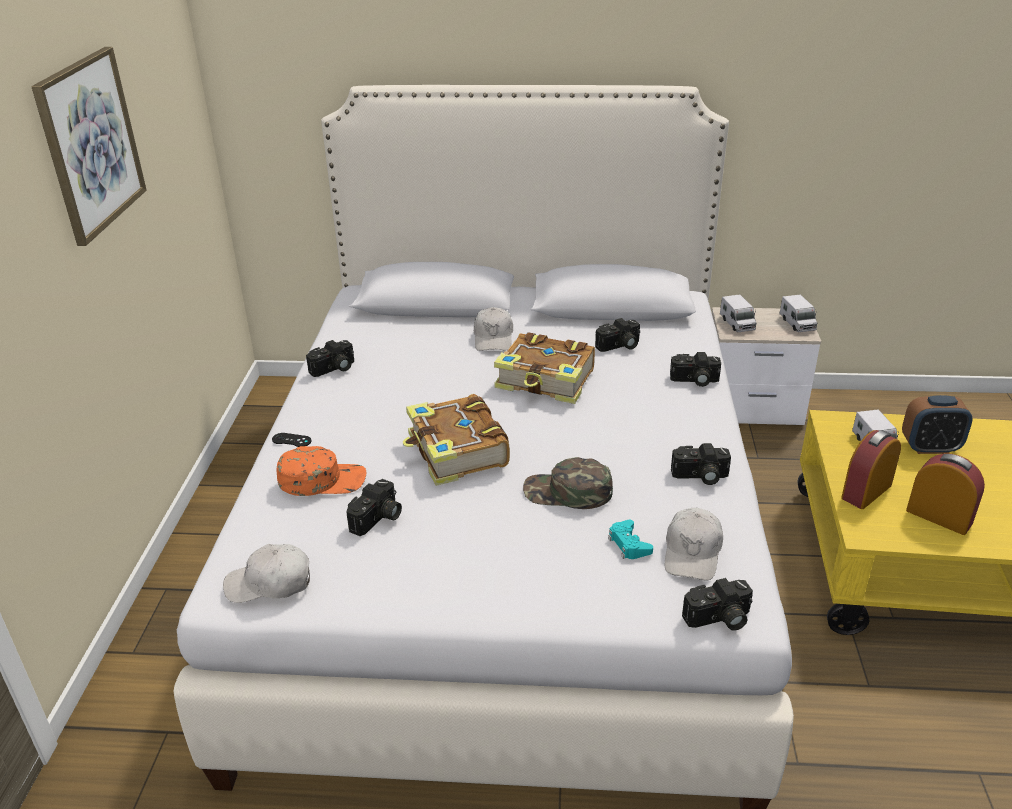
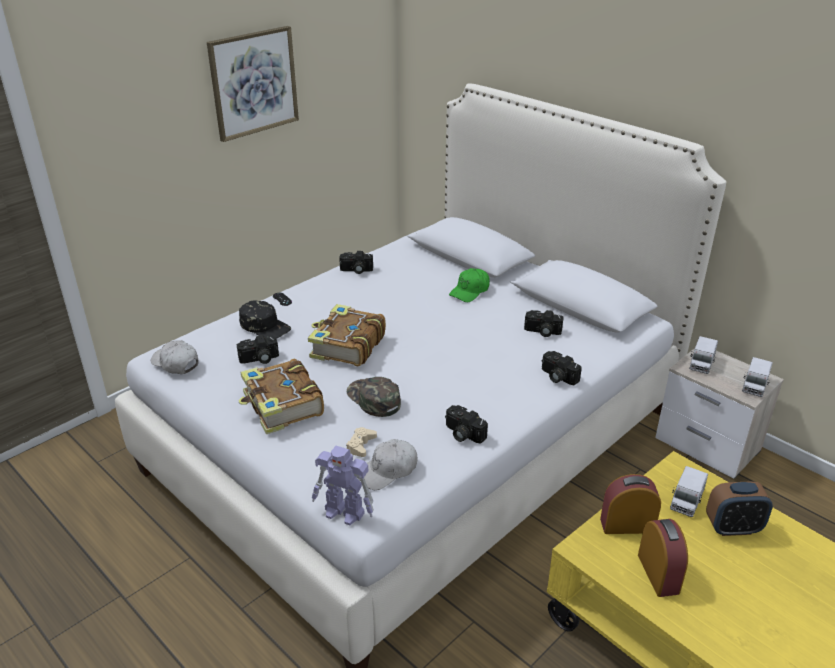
camera: 40 degrees right, 0 degrees up
orange cap [277,446,366,496] -> black cap [239,300,291,339]
white cap [474,307,513,351] -> green cap [449,268,490,302]
book [494,332,595,404] -> book moved to [239,359,324,434]
turquoise game controller [608,520,653,559] -> beige game controller [346,427,377,457]
camera [682,578,753,631] -> toy robot [312,446,374,525]
alarm clock [902,395,973,454] -> alarm clock turned 45 degrees counterclockwise [706,481,773,536]

